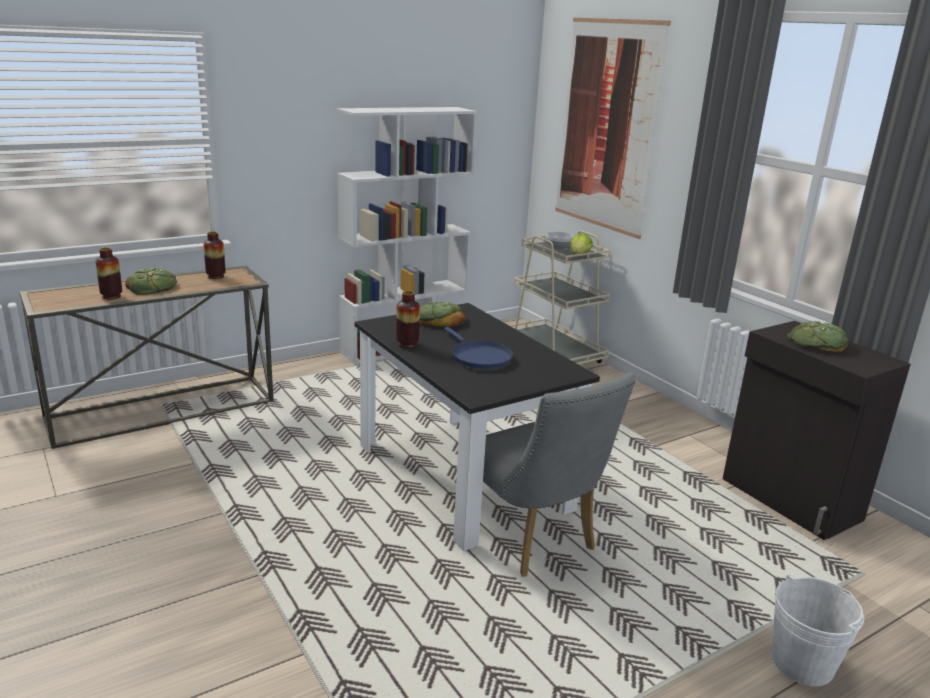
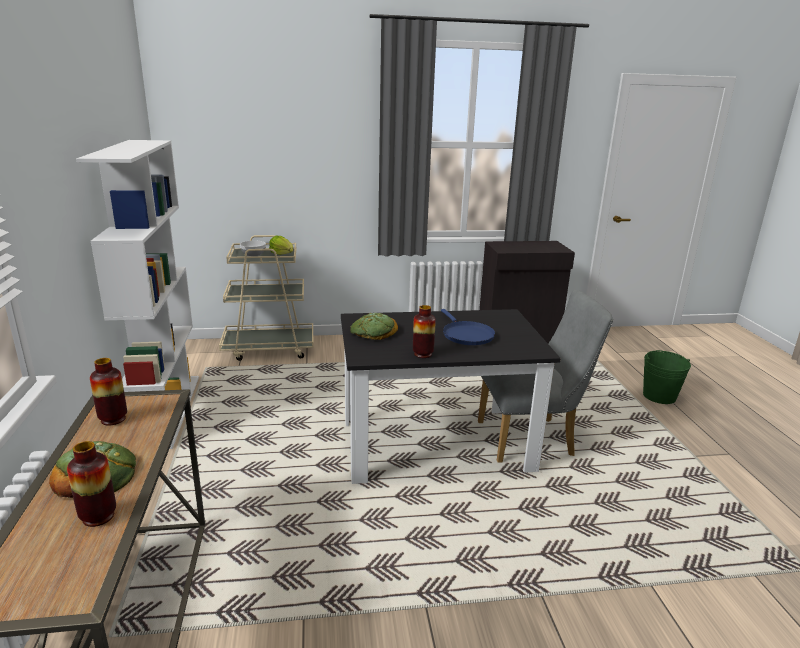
camera: 65 degrees left, 0 degrees up
blue frying pan [444,327,513,369] -> blue frying pan turned 75 degrees clockwise [441,309,495,345]
picture [555,18,671,239] -> none
white bucket [772,575,864,686] -> green bucket [643,350,691,404]
bread [787,321,848,352] -> none

